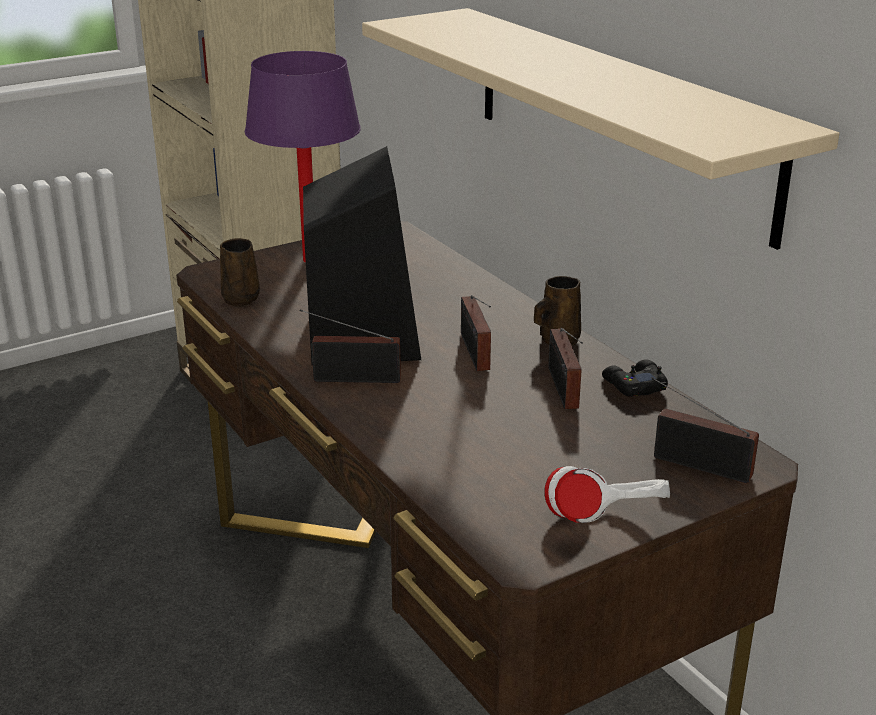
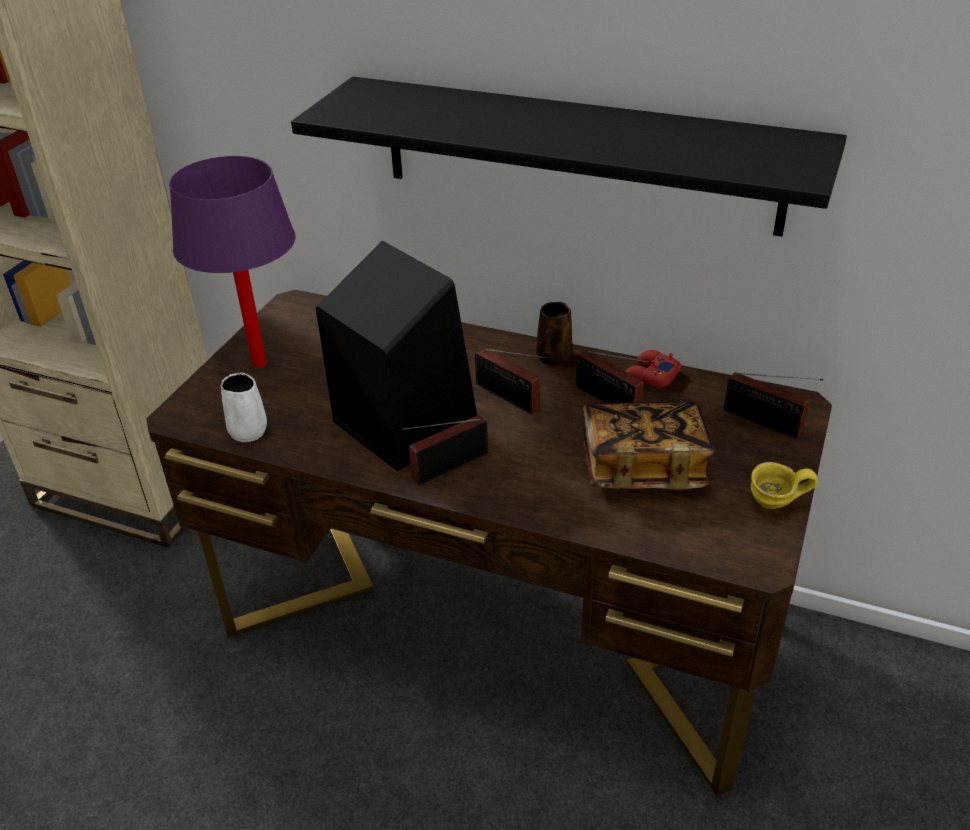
camera: 35 degrees left, 10 degrees up
brown mug [220,238,260,307] -> white mug [220,373,267,442]
beige shelf [362,8,839,250] -> black shelf [291,77,847,236]
white headphones [544,466,670,523] -> yellow mug [751,462,818,509]
black game controller [602,360,668,397] -> red game controller [625,350,682,388]
radio [651,377,759,483] -> radio turned 135 degrees counterclockwise [724,372,823,439]
none -> book [583,401,714,490]

